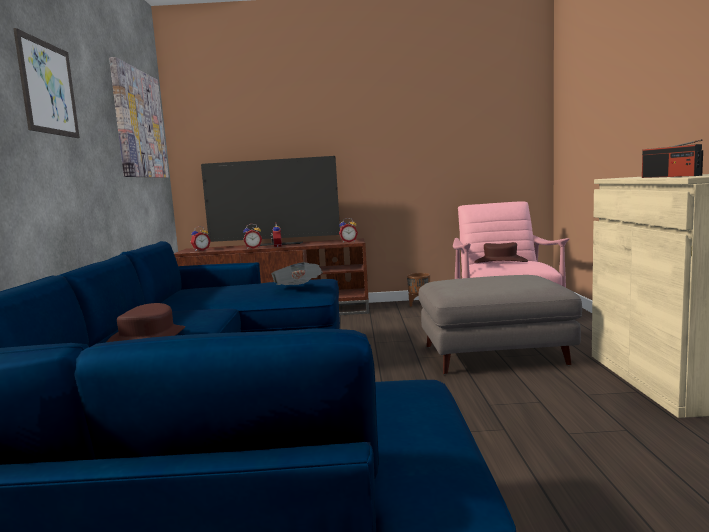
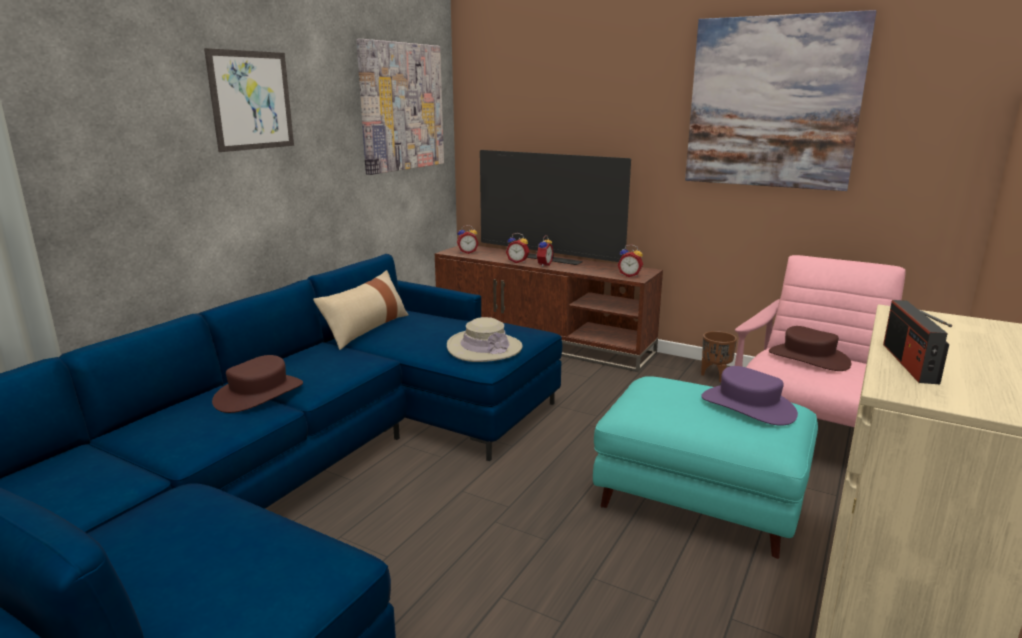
camera: 30 degrees right, 10 degrees up
newspaper [271,262,323,285] -> beige hat [447,317,523,362]
grey ottoman [418,275,582,374] -> turquoise ottoman [593,376,818,559]
none -> beige pillow [313,270,409,350]
none -> picture [685,10,877,191]
none -> purple hat [701,366,798,426]

